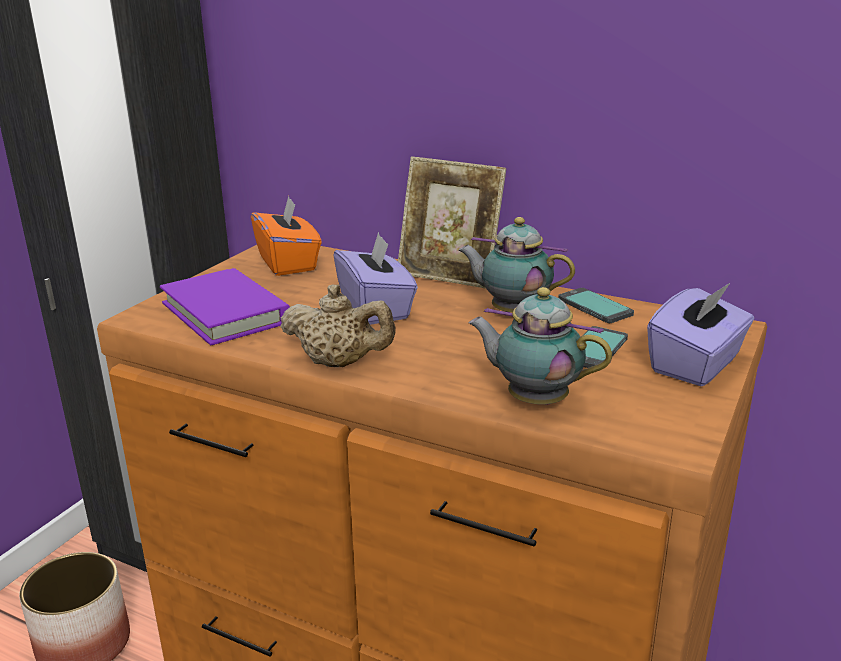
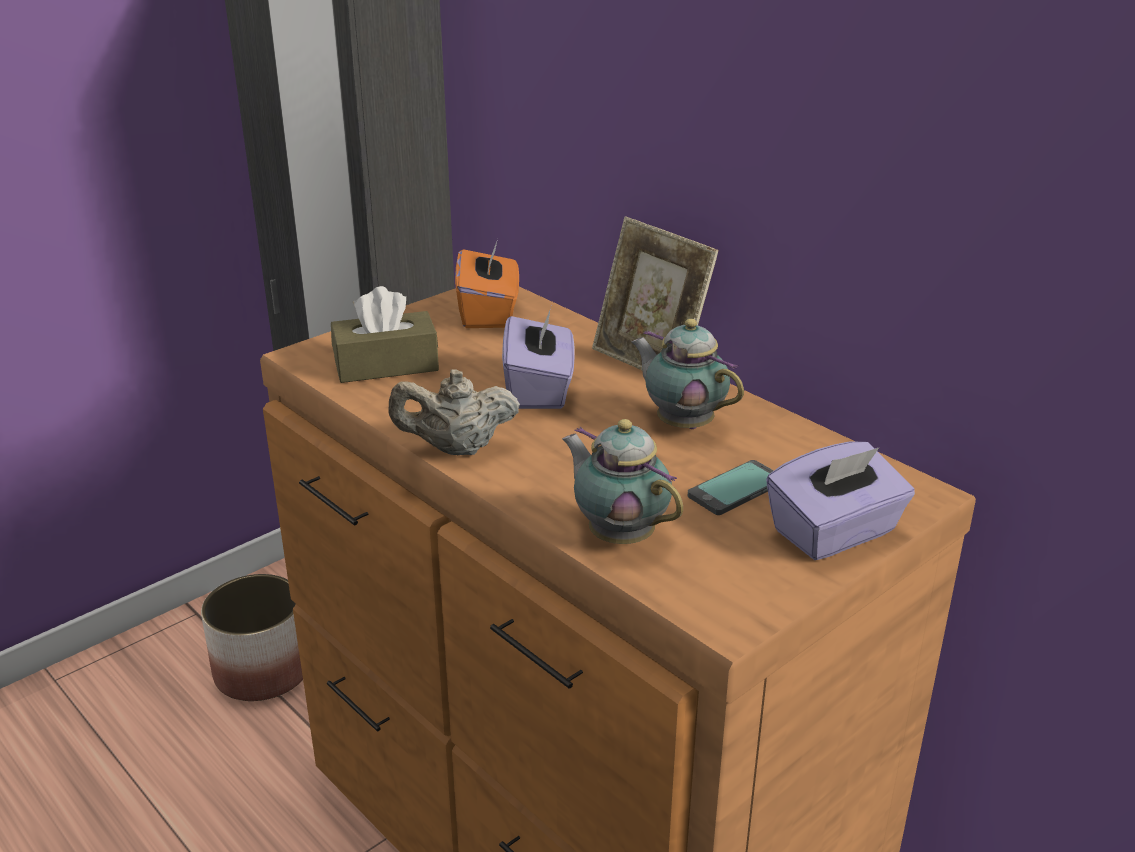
camera: 20 degrees right, 5 degrees up
purple book [160,268,290,345] -> brown tissue box [331,286,439,383]
beige teapot [280,284,396,367] -> beige teapot turned 135 degrees clockwise [388,369,520,455]
phone [558,288,634,323] -> none

